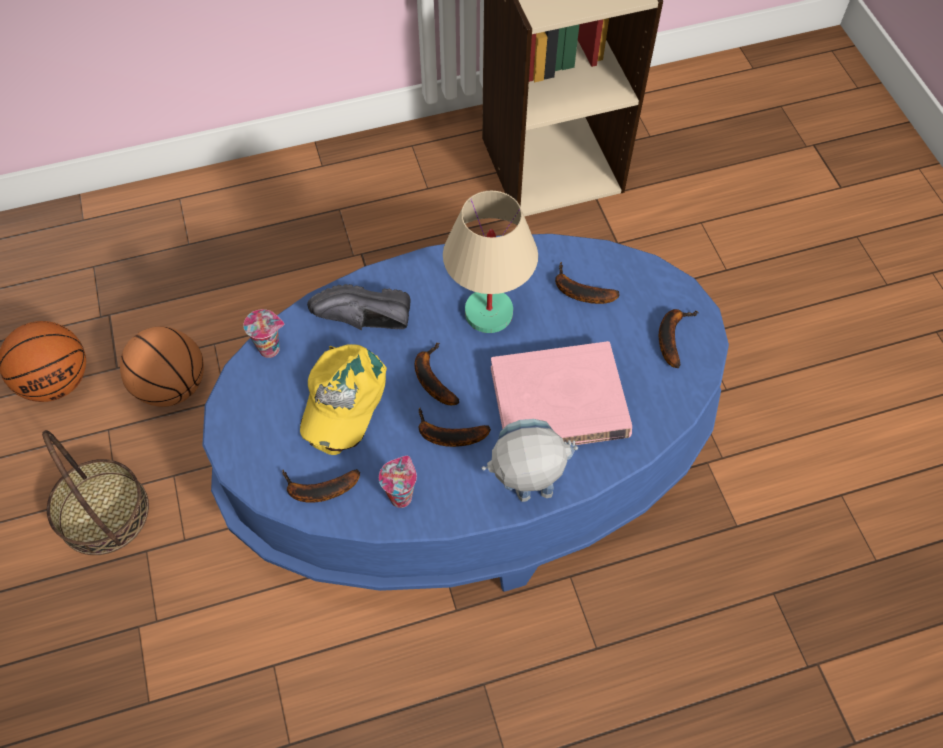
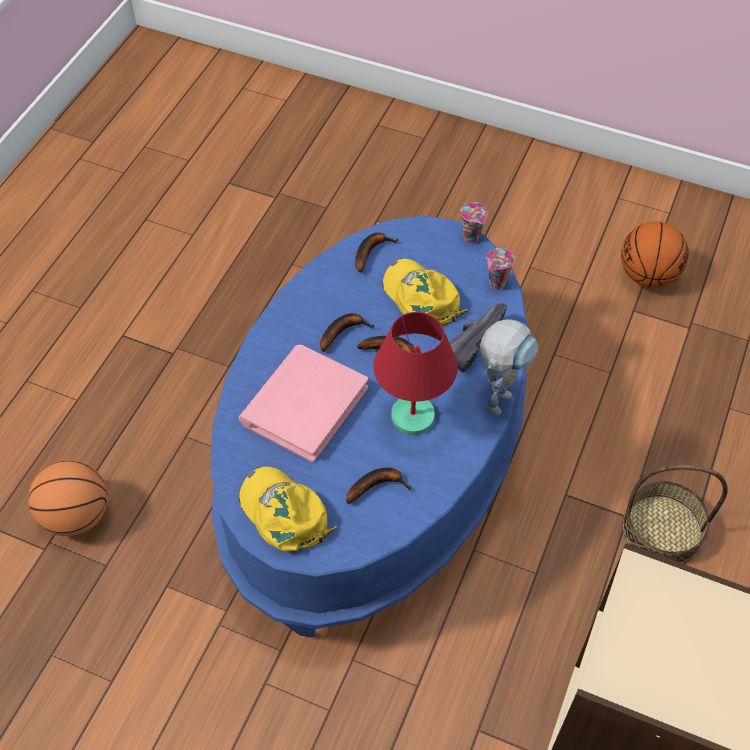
camera: 130 degrees right, 5 degrees down
basket [42,430,149,555] -> basket moved to [622,465,728,564]
basketball [120,326,204,407] -> basketball moved to [28,461,108,536]
cup [379,456,417,508] -> cup moved to [461,202,488,243]
beige table lamp [443,191,538,333] -> red table lamp [373,312,458,435]
toy robot [482,419,578,502] -> toy robot moved to [480,319,538,415]
banana [659,309,699,368] -> yellow cap [239,466,337,551]

